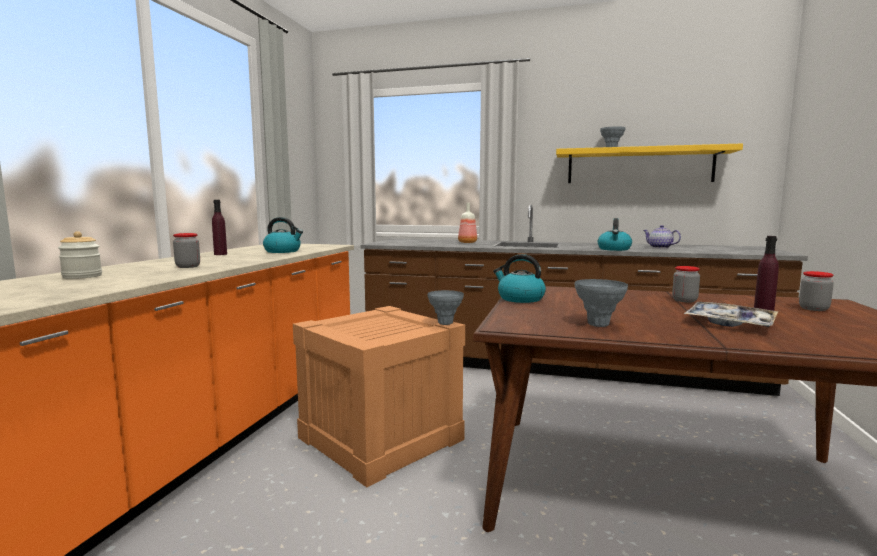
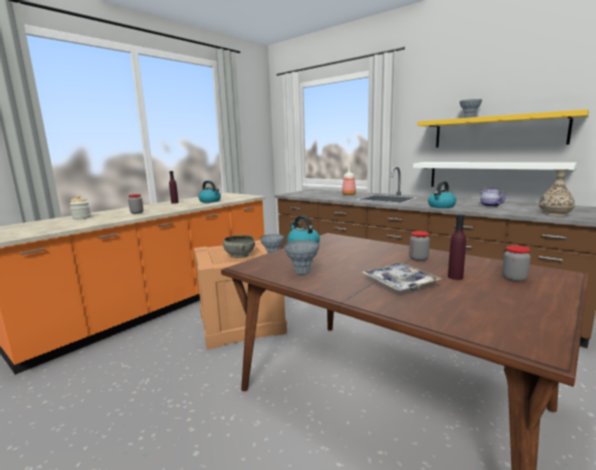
camera: 25 degrees right, 5 degrees up
none -> grey bowl [223,235,255,258]
none -> white shelf [413,162,577,187]
none -> vase [539,169,575,216]

